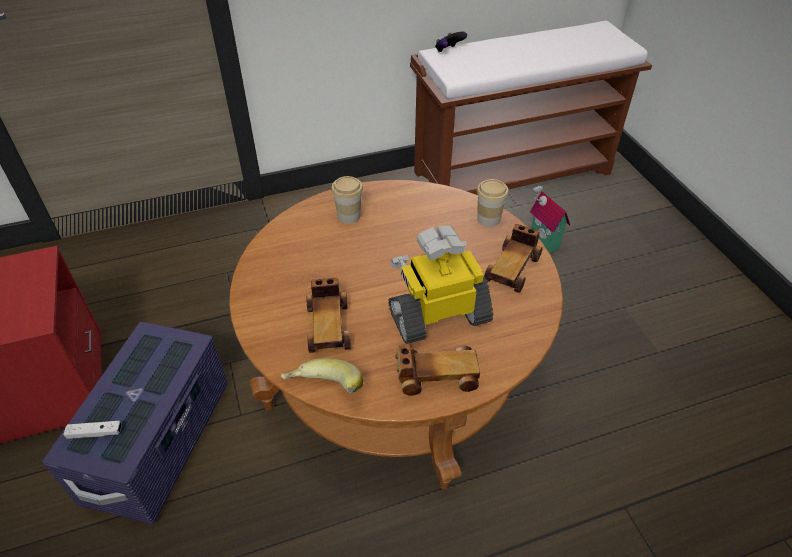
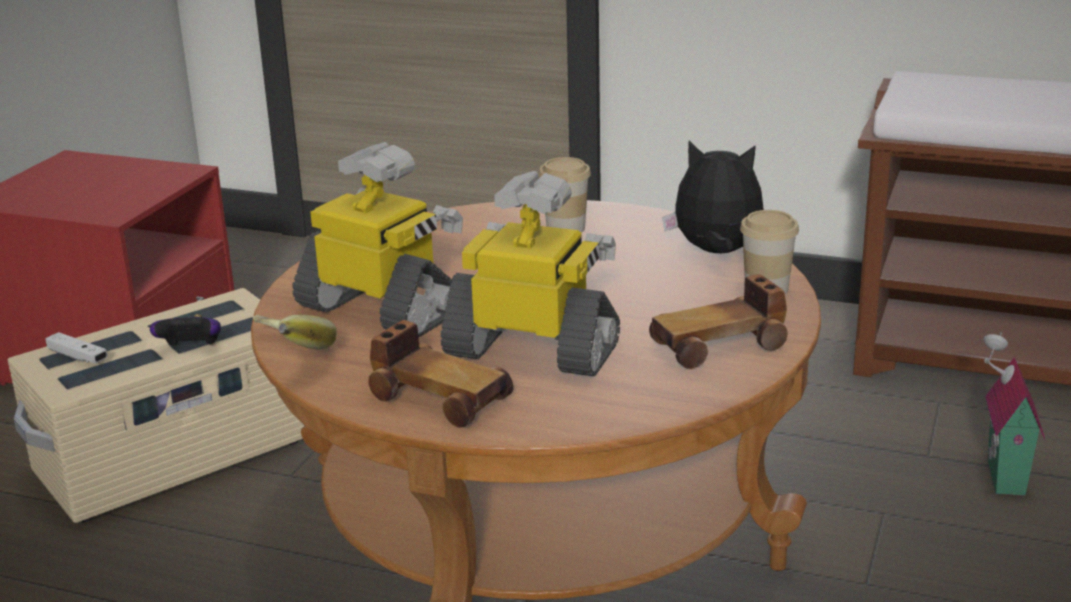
camera: 40 degrees right, 20 degrees down
purple storage box [42,322,227,525] -> beige storage box [8,288,305,523]
toy car [307,278,351,353] -> toy robot [293,142,463,337]
game controller [435,31,467,52] -> game controller moved to [150,314,221,346]
none -> plush toy [662,141,764,253]

